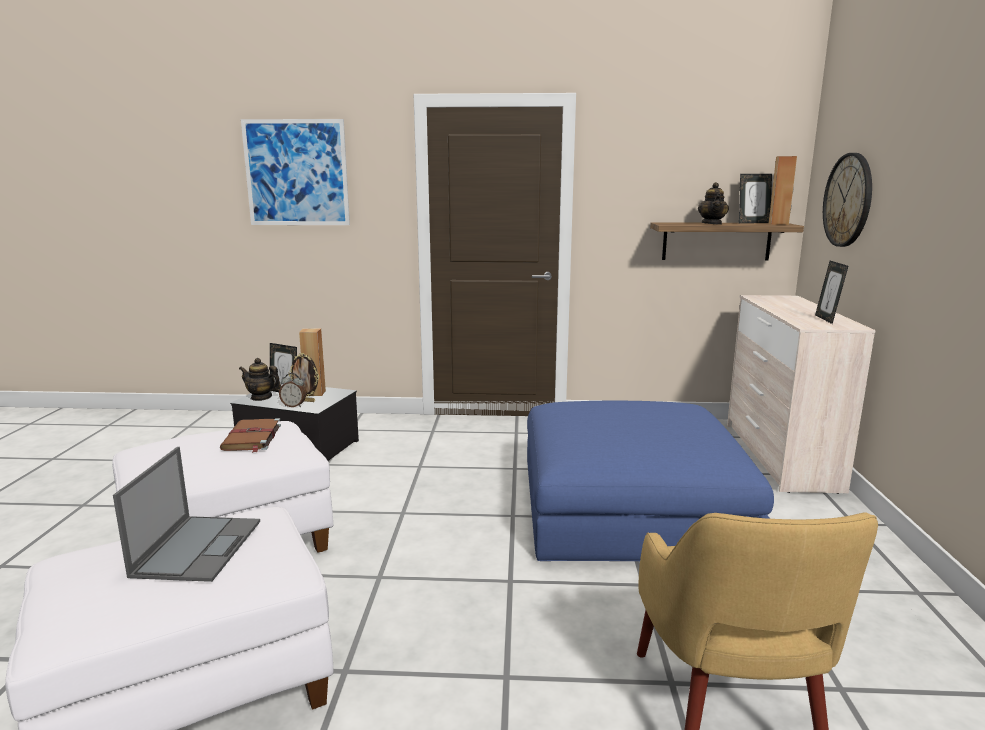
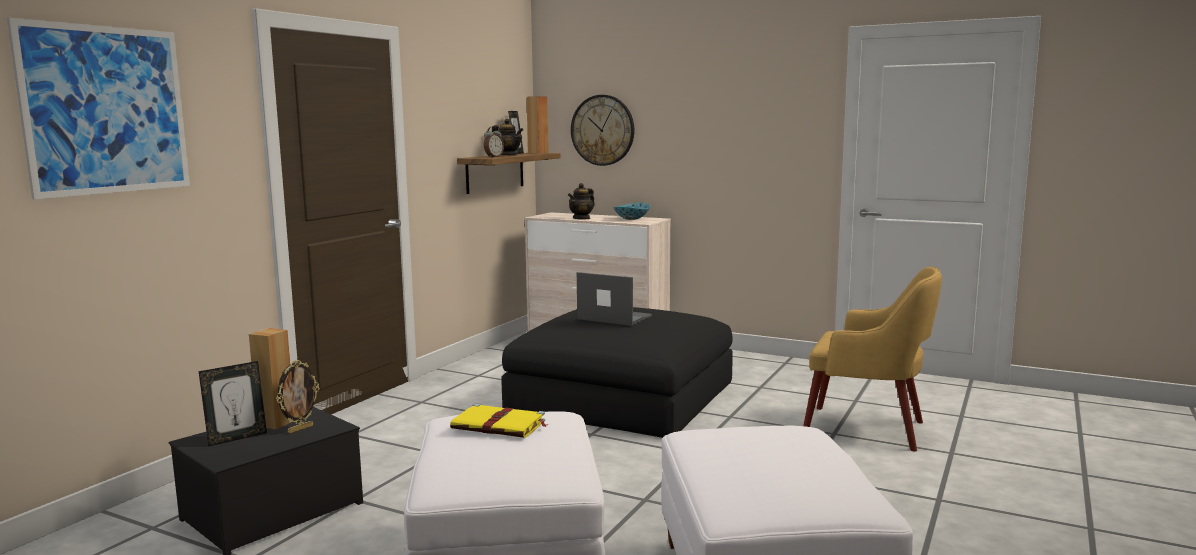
camera: 65 degrees left, 5 degrees down
laptop [113,447,260,582] -> laptop moved to [577,272,652,326]
brown book [220,418,281,453] -> yellow book [450,403,547,438]
teapot [239,358,281,401] -> teapot moved to [568,183,595,220]
alarm clock [279,373,306,407] -> alarm clock moved to [484,126,504,158]
blue ottoman [527,401,774,561] -> black ottoman [501,307,733,438]
picture frame [815,261,848,324] -> bowl [613,203,651,220]

